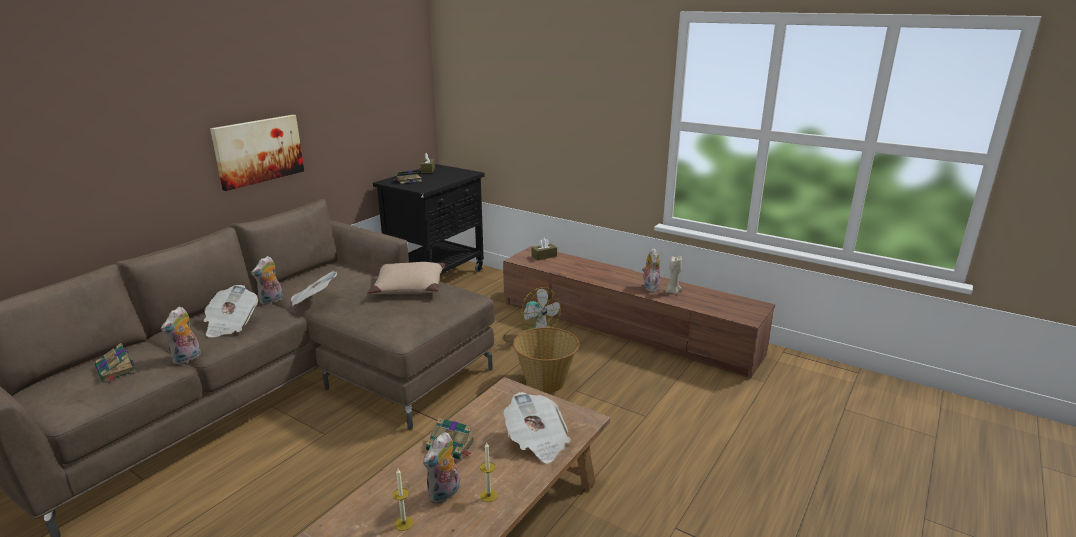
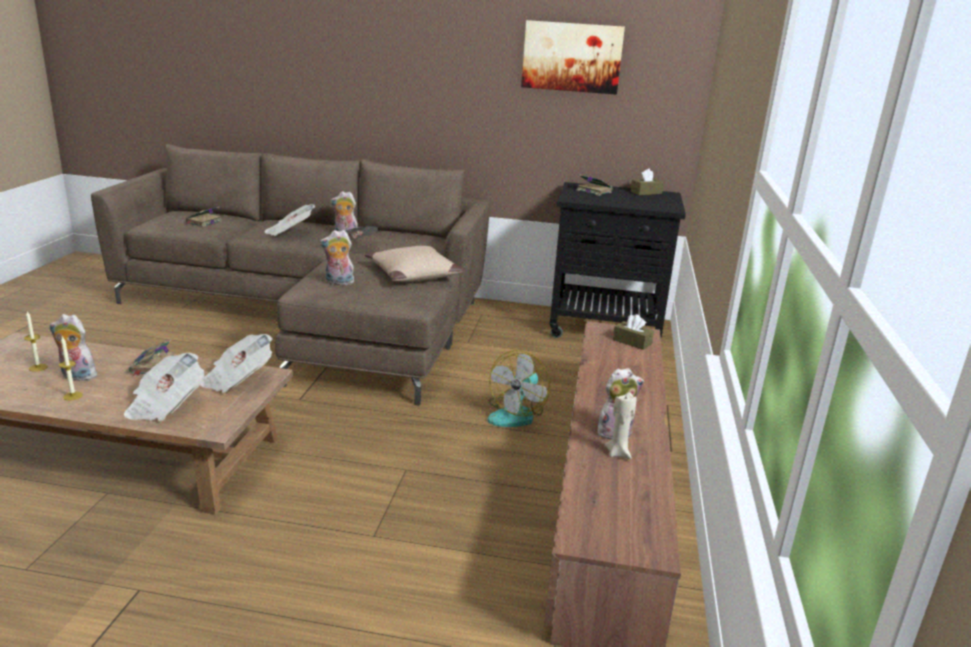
camera: 65 degrees right, 0 degrees up
plush toy [161,307,201,365] -> plush toy moved to [320,230,354,285]
picture [210,115,304,191] -> picture moved to [521,20,625,95]
basket [513,327,579,394] -> none
none -> newspaper [200,334,273,393]

